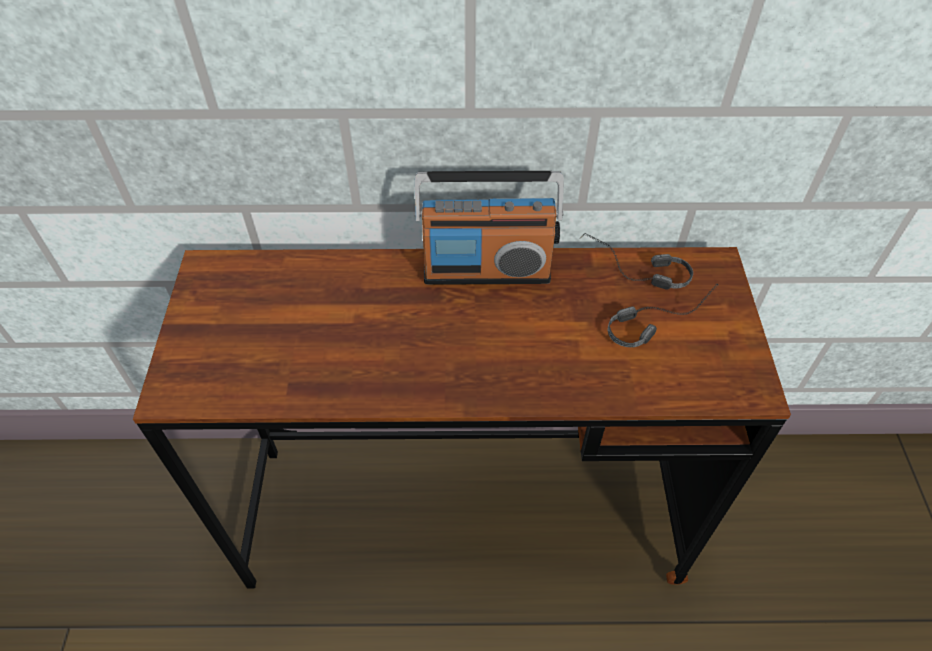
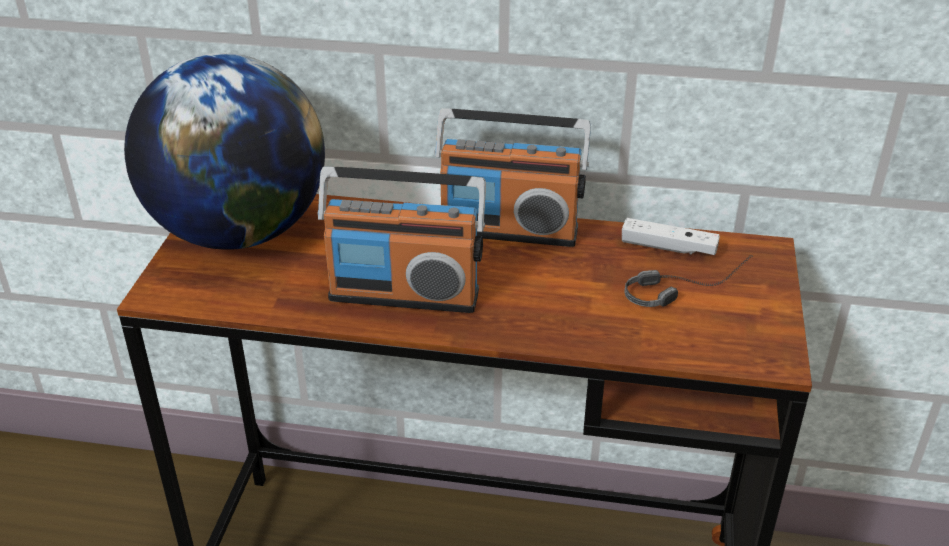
camera: 10 degrees right, 15 degrees down
headphones [581,233,693,290] -> white game controller [622,218,720,255]
none -> globe [124,53,325,250]
none -> radio [317,166,486,313]

